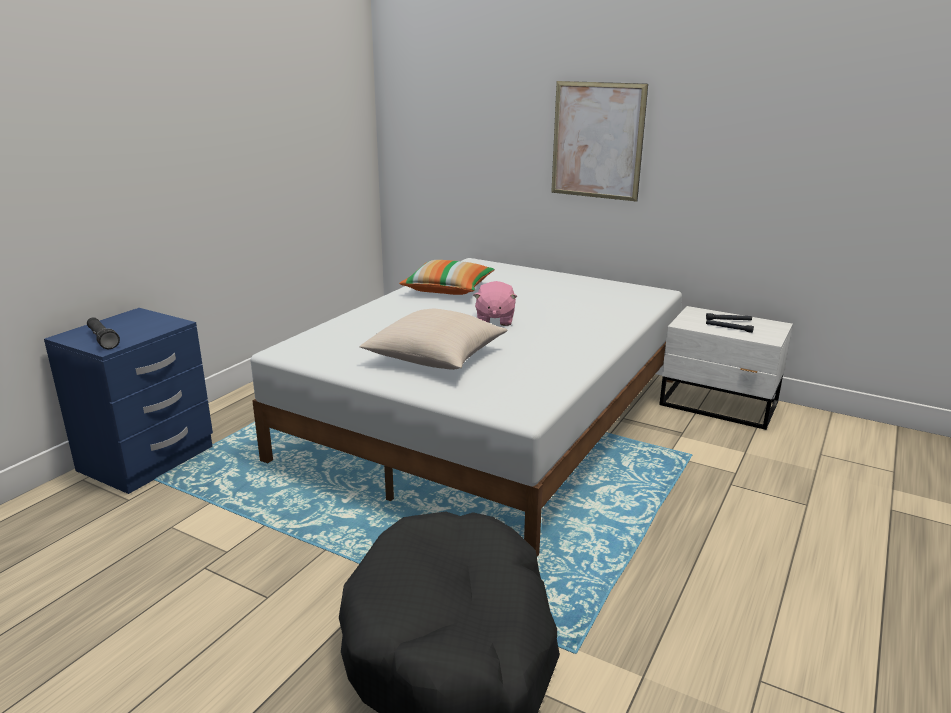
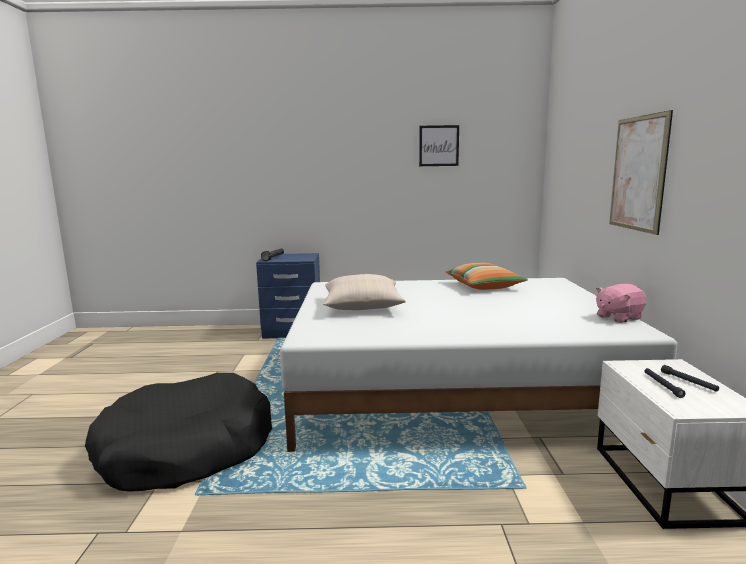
camera: 60 degrees right, 10 degrees down
pink plush toy [473,281,517,326] -> pink plush toy moved to [596,284,647,323]
none -> picture [419,125,459,166]

